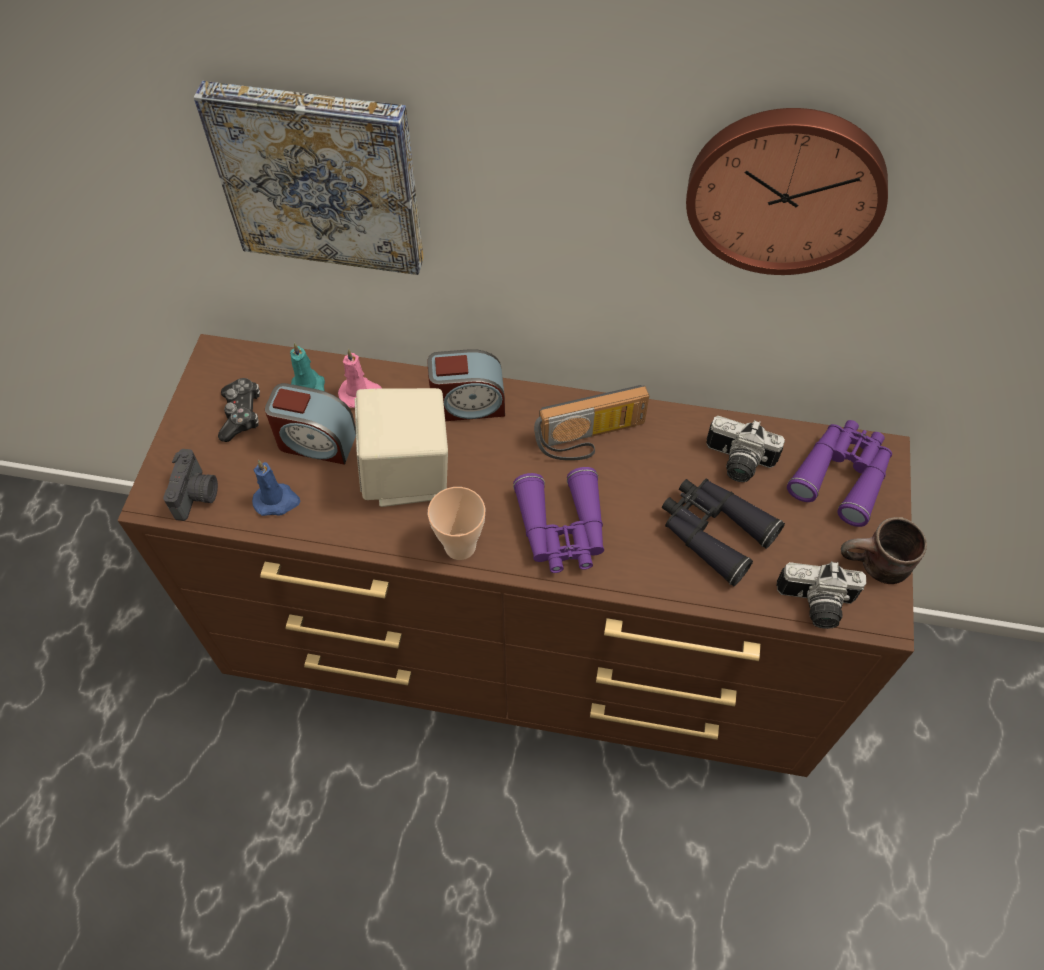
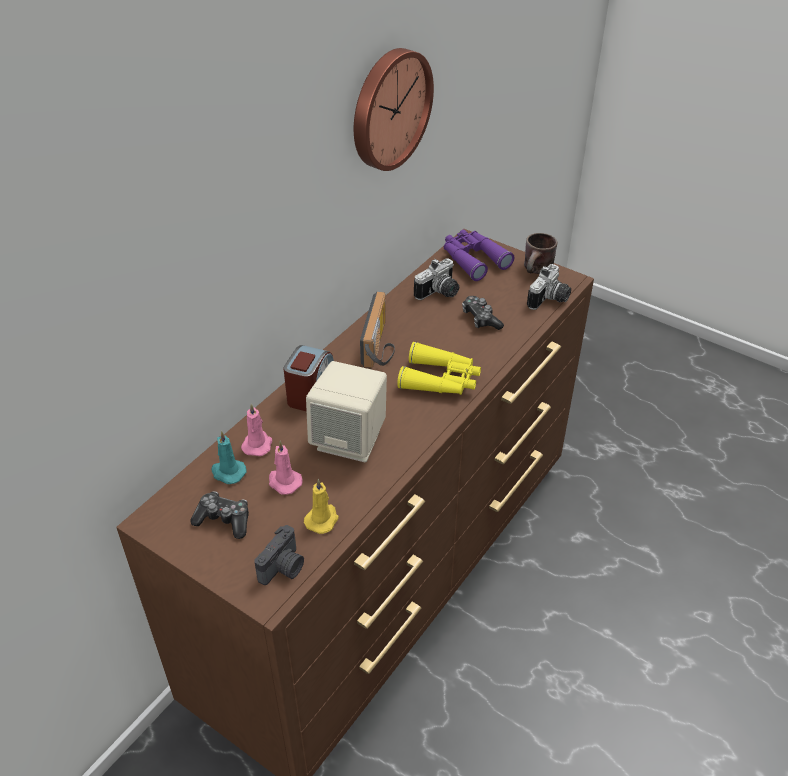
camera: 65 degrees left, 15 degrees down
camera [163,449,218,521] -> camera turned 90 degrees clockwise [254,525,304,585]
picture [193,81,424,275] -> none
blue candle [252,460,300,516] -> yellow candle [304,479,339,534]
alarm clock [265,383,356,465] -> pink candle [269,441,303,495]
cup [428,487,485,560] -> none
purple binoculars [513,467,604,573] -> yellow binoculars [397,342,481,395]
black binoculars [662,478,785,586] -> game controller [462,296,504,330]

